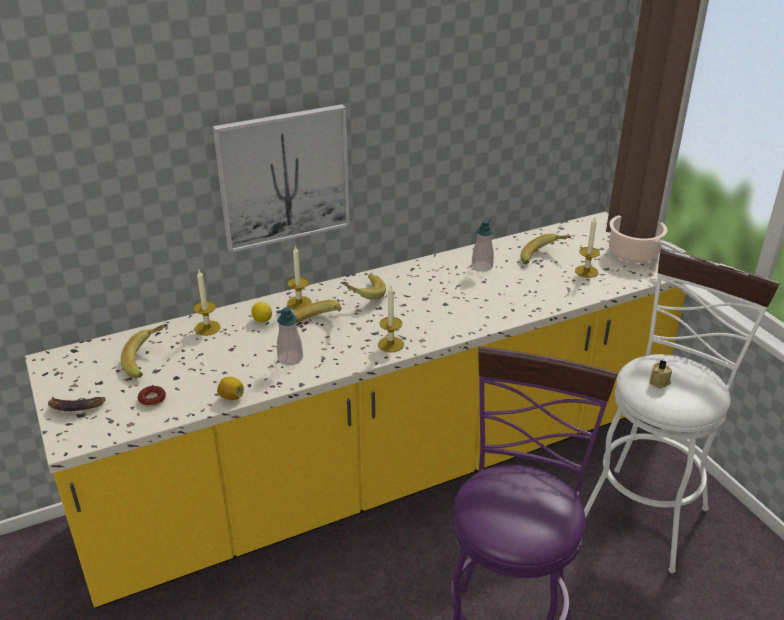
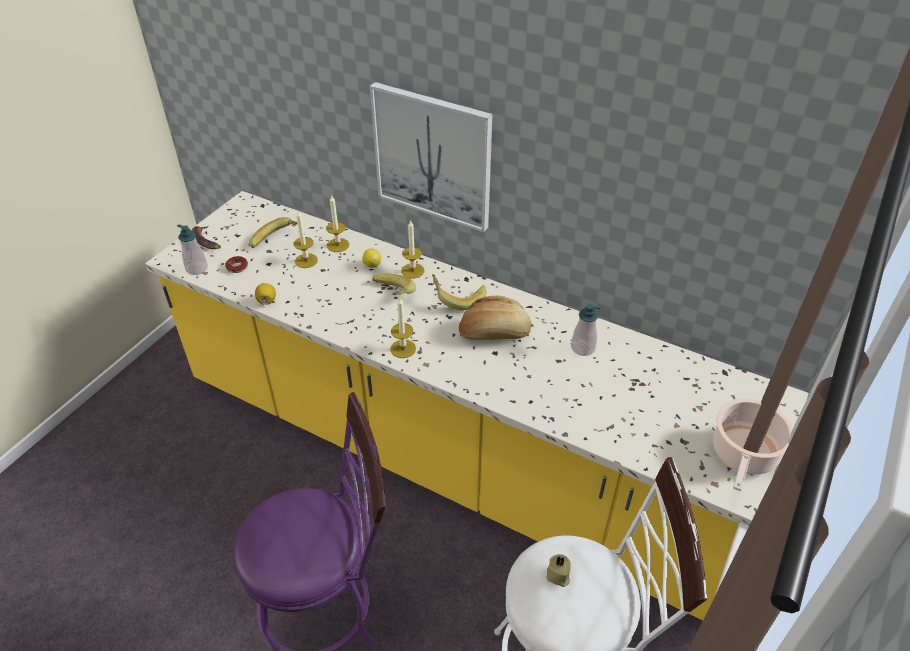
camera: 55 degrees right, 10 degrees up
soap dispenser [276,307,303,365] -> soap dispenser moved to [177,224,208,275]
banana [521,233,571,264] -> none
candle [575,217,600,278] -> candle moved to [293,211,318,268]
none -> bread [459,296,531,340]

